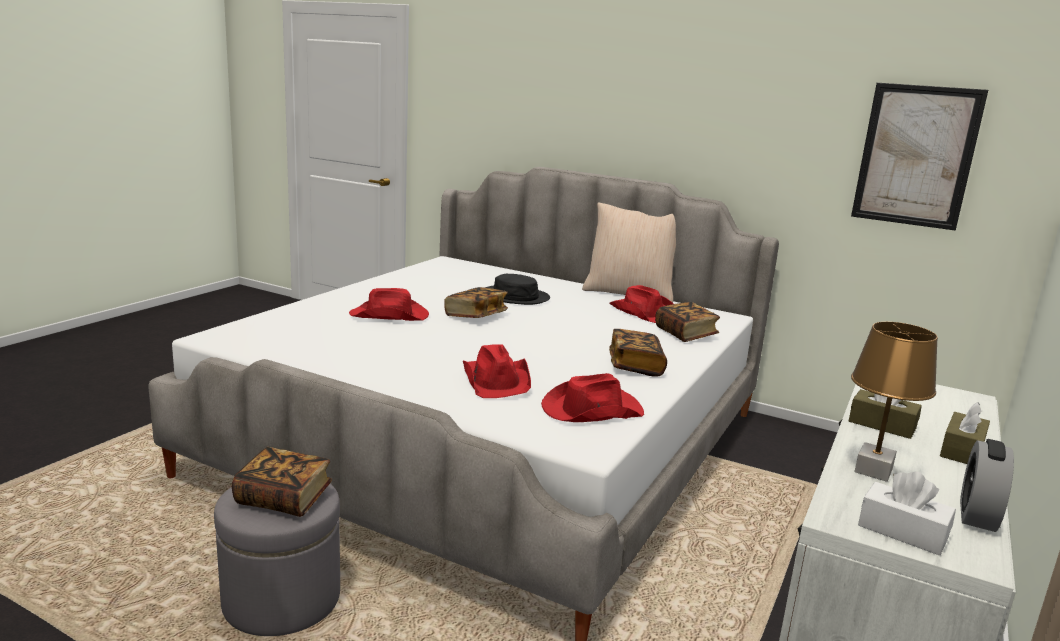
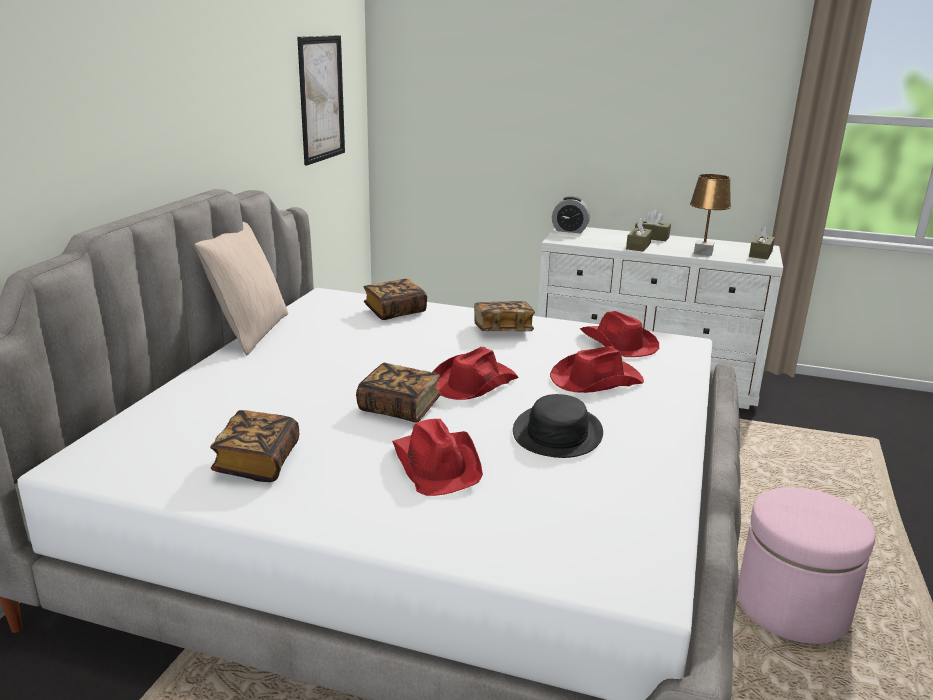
camera: 100 degrees left, 5 degrees up
grey ottoman [214,484,340,636] -> pink ottoman [737,487,875,644]
book [232,447,332,517] -> book moved to [210,410,299,482]
black hat [485,274,550,305] -> black hat moved to [513,394,603,458]
red hat [609,285,673,323] -> red hat moved to [432,347,519,400]
white tissue box [858,471,956,555] -> brown tissue box [749,225,775,260]
alarm clock [960,439,1014,532] -> alarm clock moved to [552,196,590,233]

